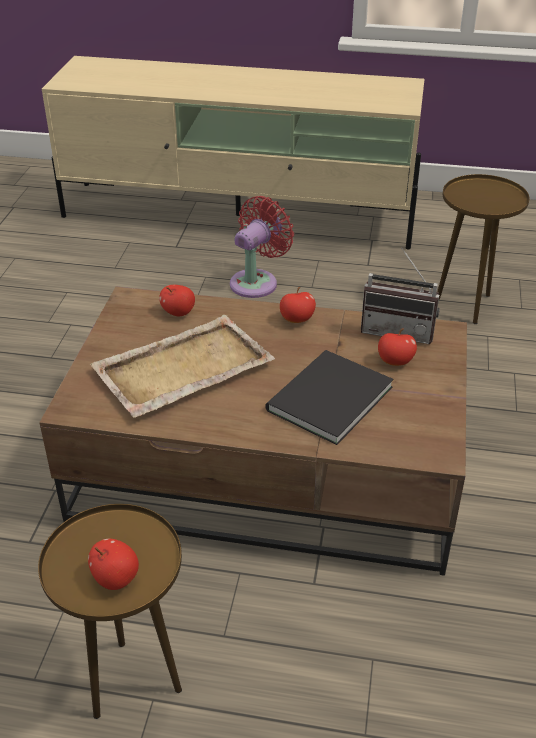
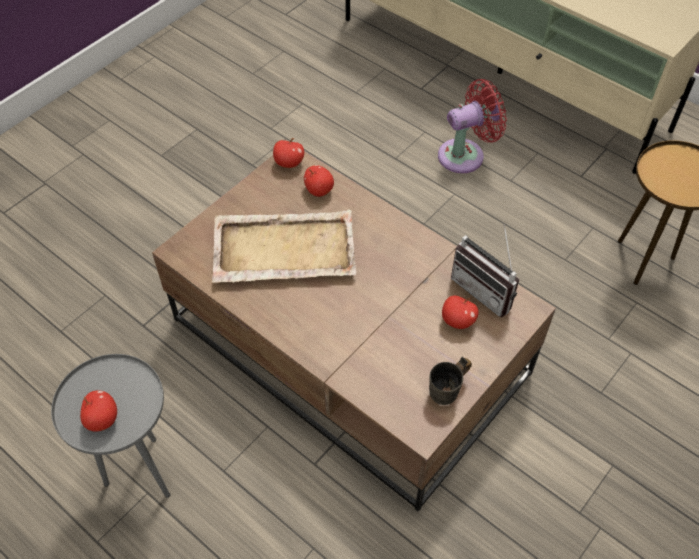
camera: 30 degrees right, 15 degrees up
brown side table [38,504,182,719] -> grey side table [51,354,170,498]
black book [266,350,393,445] -> none
apple [280,287,316,323] -> apple moved to [273,138,304,168]
none -> grey mug [429,357,472,405]

